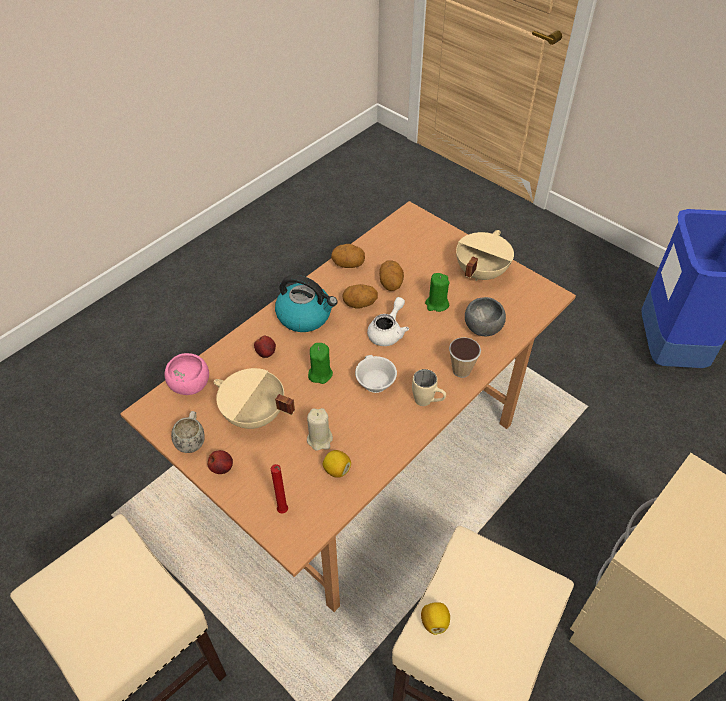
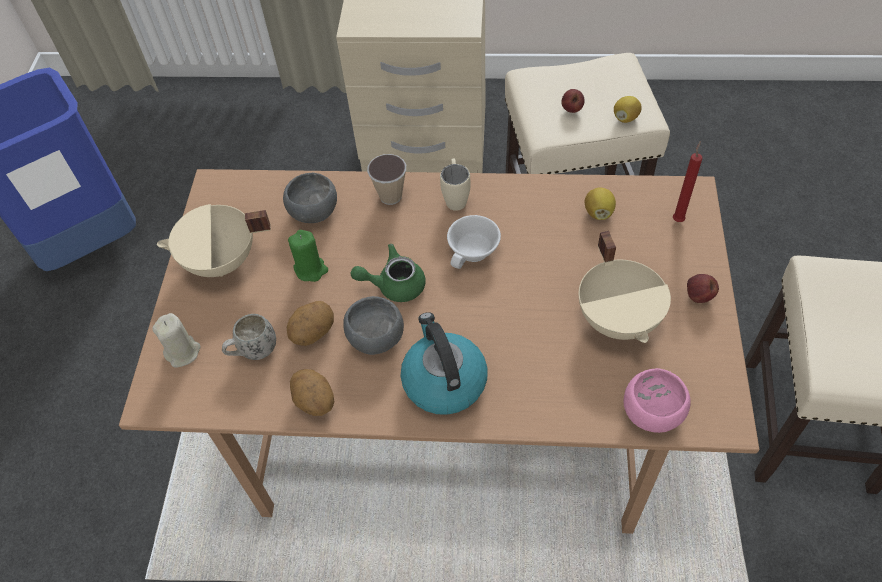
camera: 125 degrees left, 5 degrees up
white mug [171,411,205,453] -> white mug moved to [222,314,276,360]
apple [254,336,276,358] -> apple moved to [561,89,585,113]
beige candle [307,408,333,451] -> beige candle moved to [152,313,200,368]
green candle [308,343,333,384] -> none
potato [342,284,378,309] -> grey bowl [343,296,404,355]
white teapot [367,297,409,346] -> green teapot [350,244,426,302]

